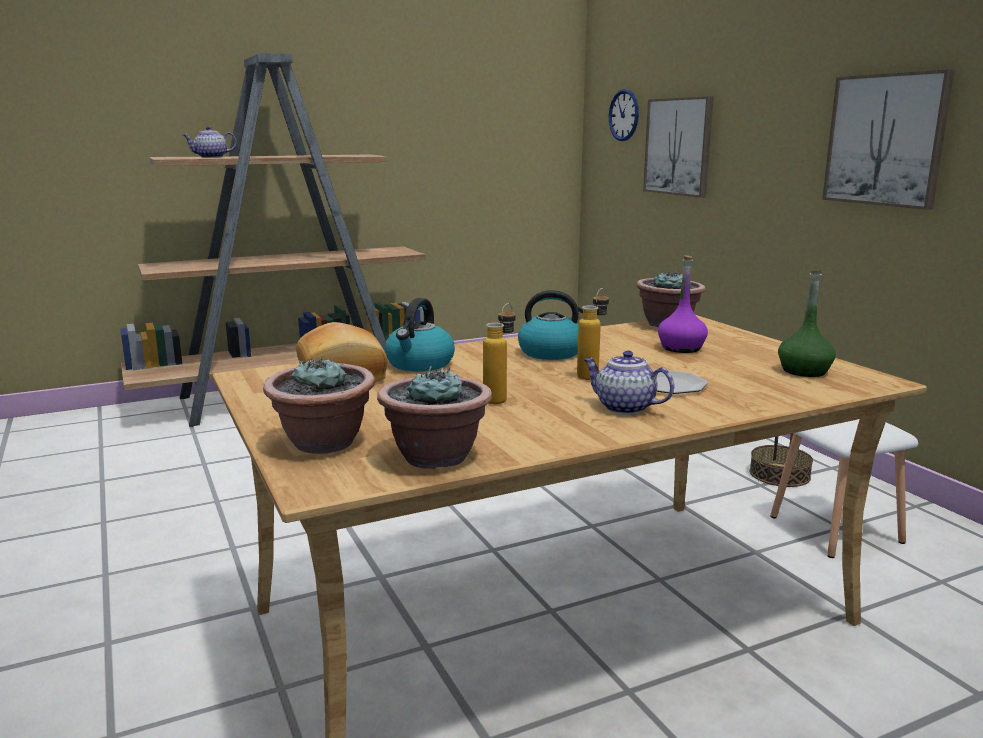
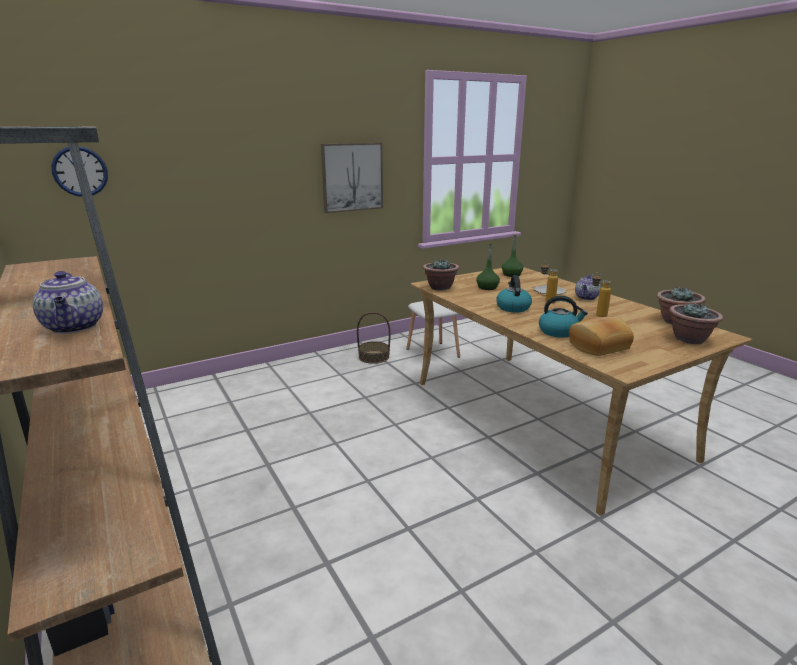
camera: 95 degrees left, 5 degrees up
picture [643,96,714,198] -> none
purple bottle [658,255,708,353] -> green bottle [476,244,500,290]

